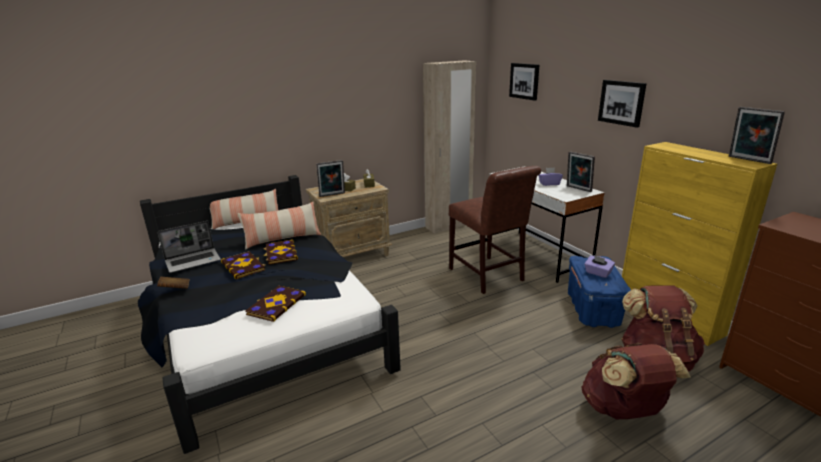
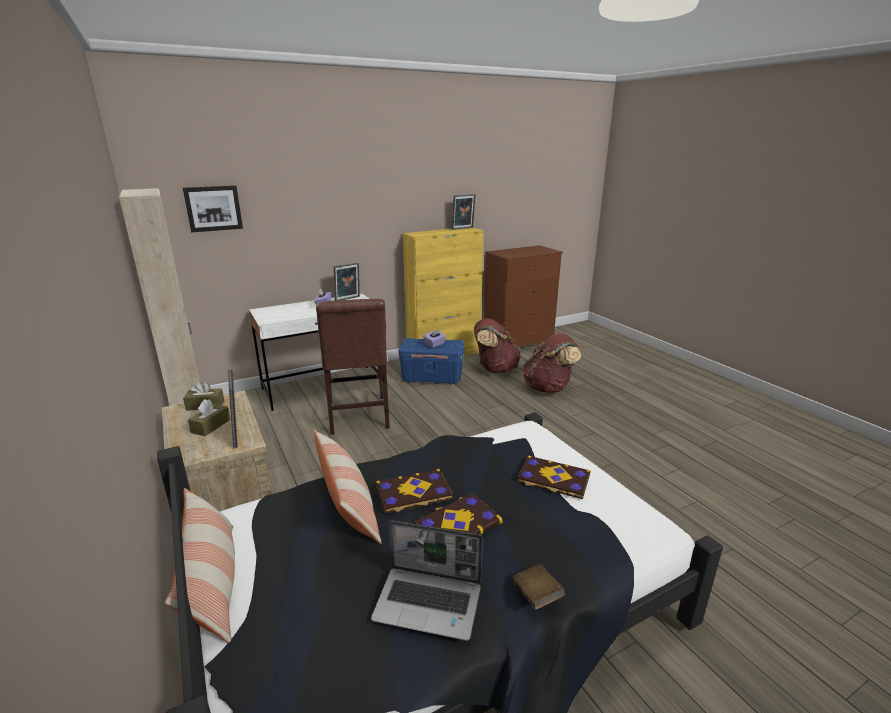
camera: 90 degrees left, 0 degrees up
laptop [158,221,221,273] -> laptop turned 135 degrees clockwise [371,521,483,641]
brown chair [449,166,541,294] -> brown chair turned 105 degrees clockwise [316,299,390,435]
picture [598,80,647,128] -> none

